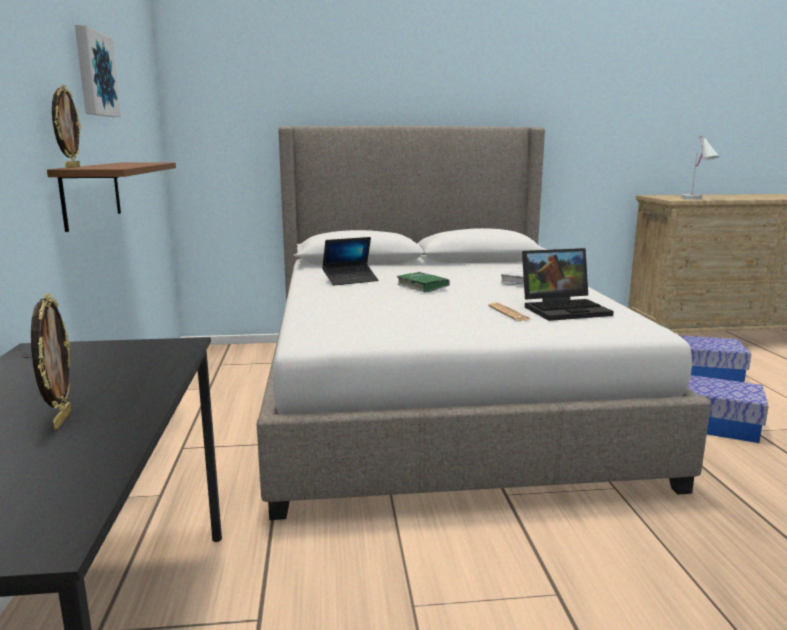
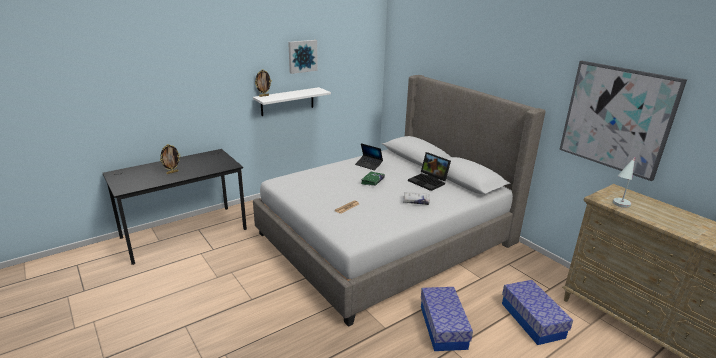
camera: 60 degrees right, 10 degrees up
brown shelf [47,162,176,232] -> white shelf [253,87,331,116]
laptop [522,248,614,321] -> laptop moved to [408,152,451,191]
none -> picture [559,61,687,181]

